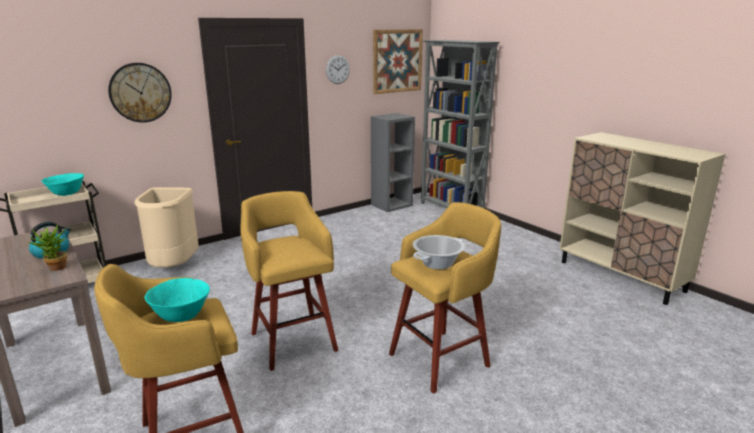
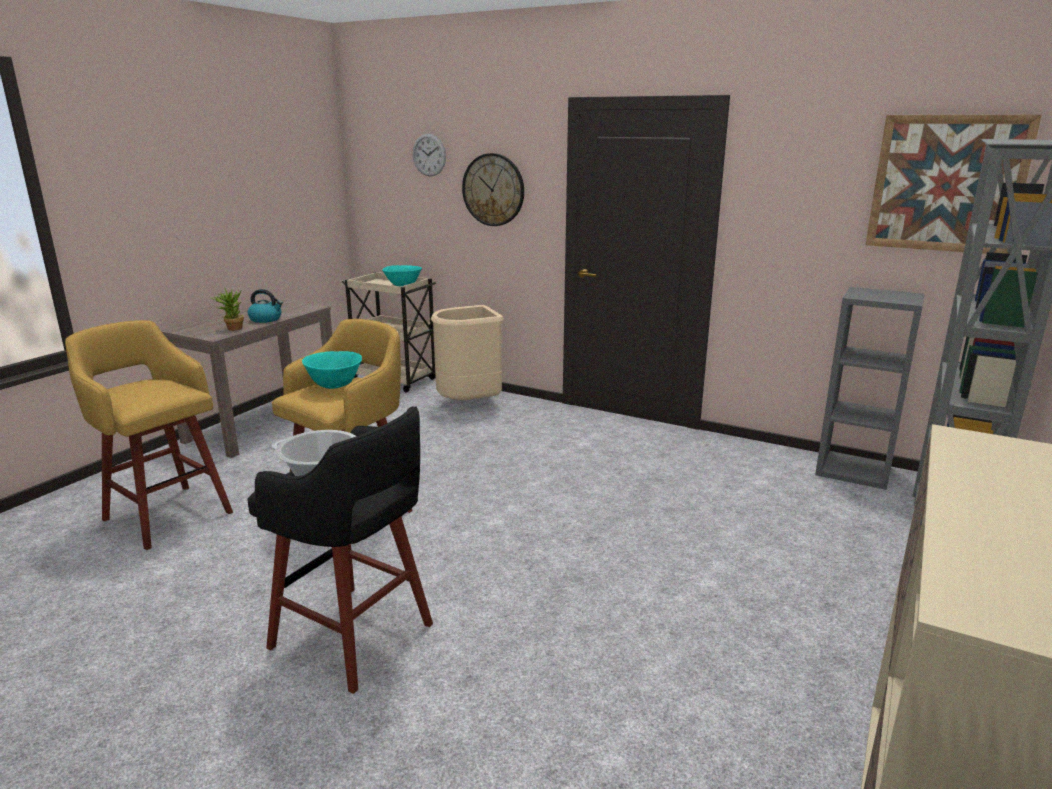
camera: 65 degrees right, 0 degrees up
turquoise bowl [145,278,210,322] -> turquoise bowl moved to [302,351,362,389]
wall clock [326,55,350,84] -> wall clock moved to [413,134,446,176]
yellow stool [389,202,501,394] -> black stool [247,406,433,694]

